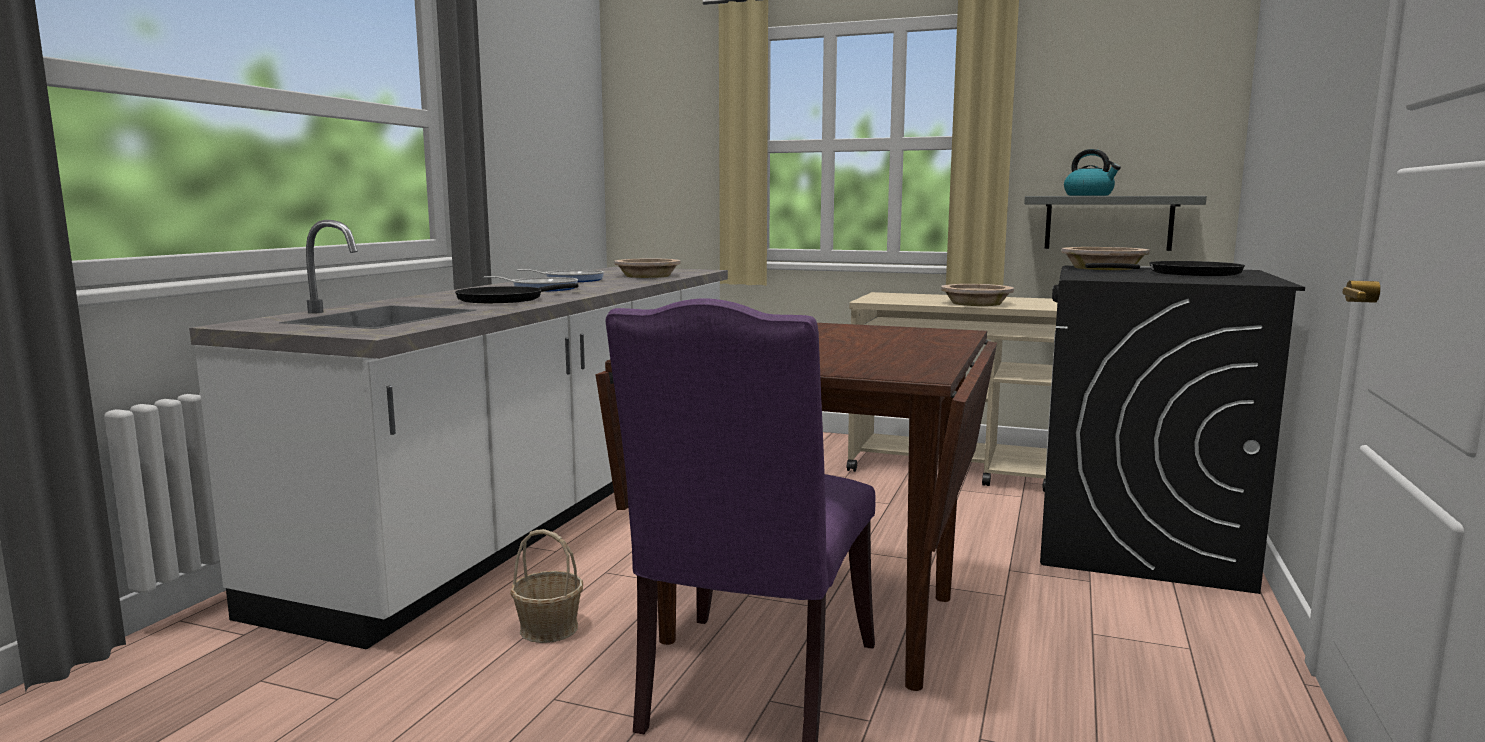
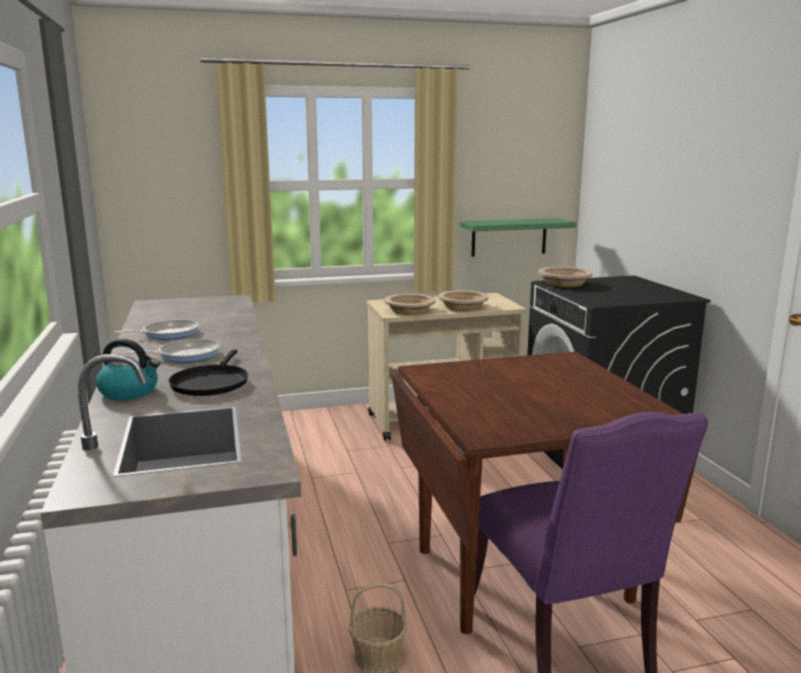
camera: 35 degrees left, 5 degrees up
beige bowl [614,259,680,278] -> beige bowl moved to [385,294,435,315]
grey shelf [1024,196,1207,251] -> green shelf [460,218,576,257]
kettle [1064,149,1121,196] -> kettle moved to [96,339,160,400]
black frying pan [1085,261,1245,276] -> none

